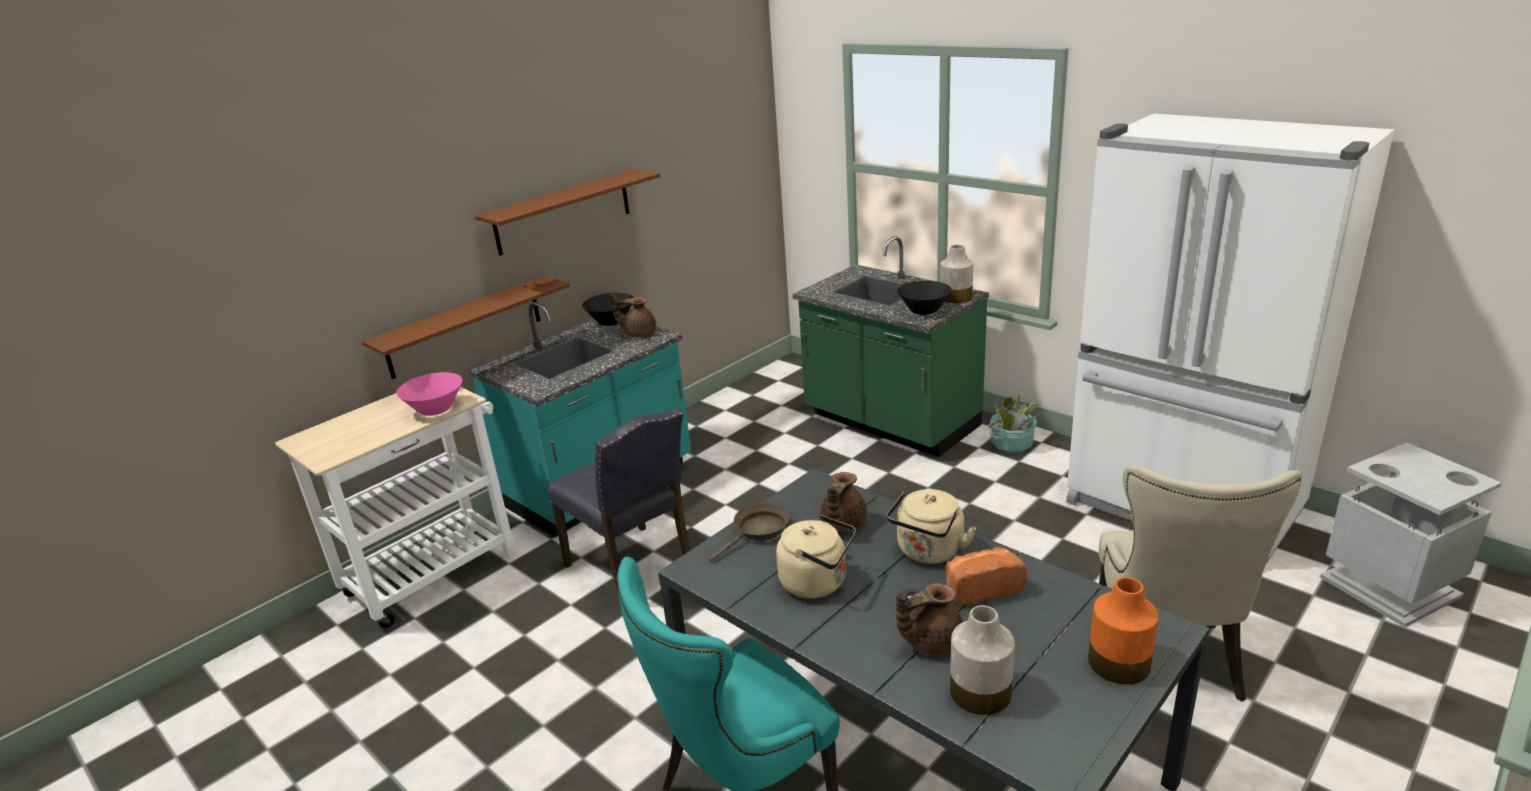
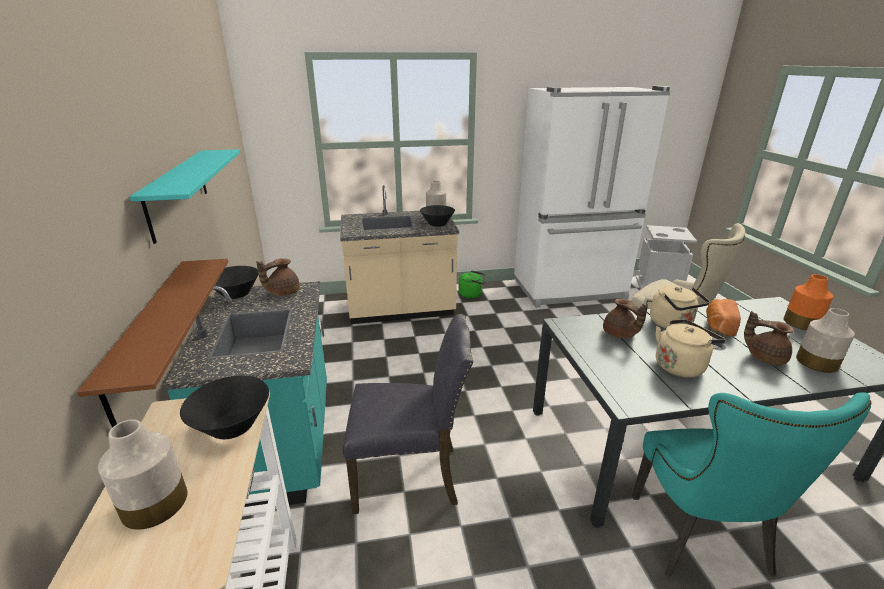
camera: 55 degrees left, 0 degrees up
pink bowl [396,372,462,416] -> black bowl [180,376,269,439]
brown shelf [475,169,660,256] -> turquoise shelf [130,149,240,244]
brown frying pan [709,502,790,562] -> none
green counter [793,236,989,457] -> beige counter [340,185,459,324]
brown teapot [896,583,963,656] -> brown teapot turned 105 degrees clockwise [744,311,794,365]
potted plant [988,394,1041,453] -> green kettle [458,270,485,299]
none -> beige vase [98,419,187,530]

